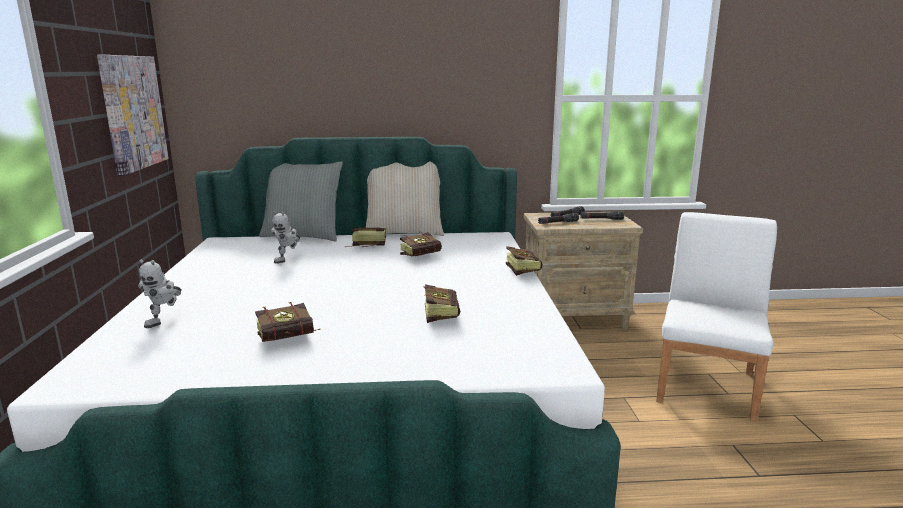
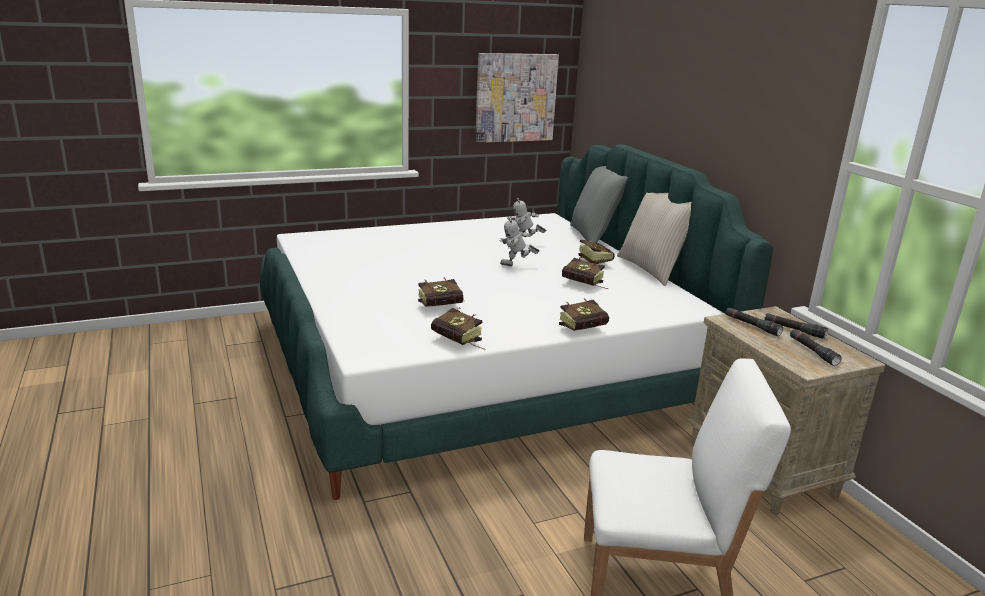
camera: 70 degrees right, 5 degrees up
toy robot [138,260,182,328] -> toy robot moved to [499,217,540,266]
book [255,302,320,342] -> book moved to [431,307,485,350]

